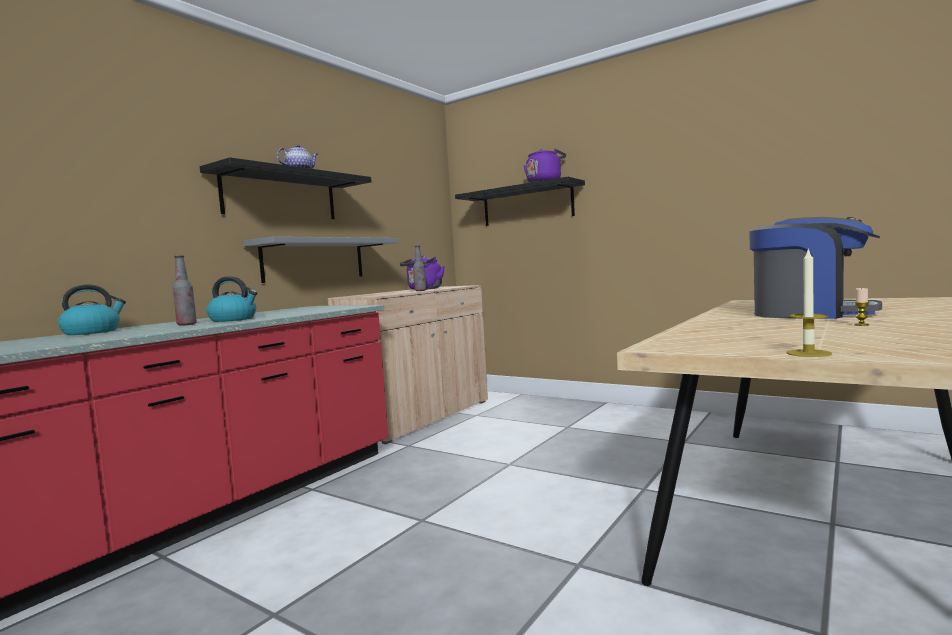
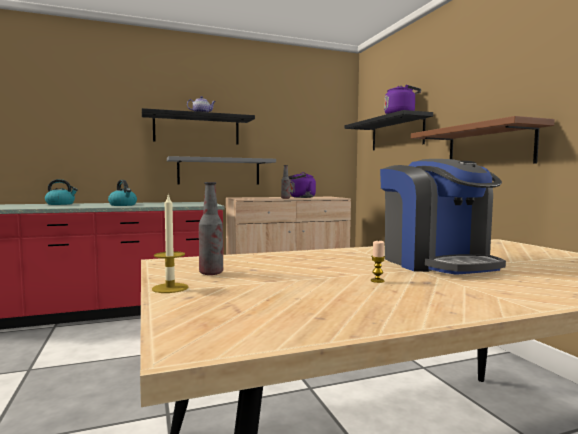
camera: 35 degrees right, 0 degrees up
bottle [173,255,197,326] -> bottle moved to [199,182,223,275]
none -> brown shelf [411,116,555,164]

